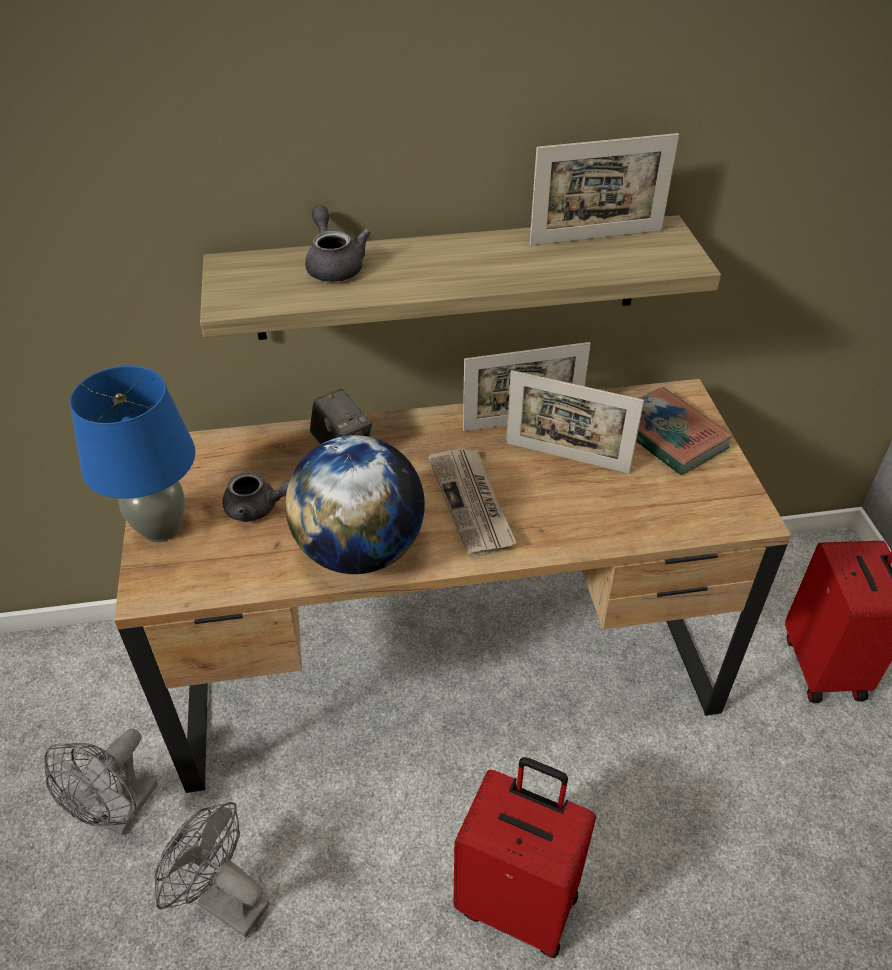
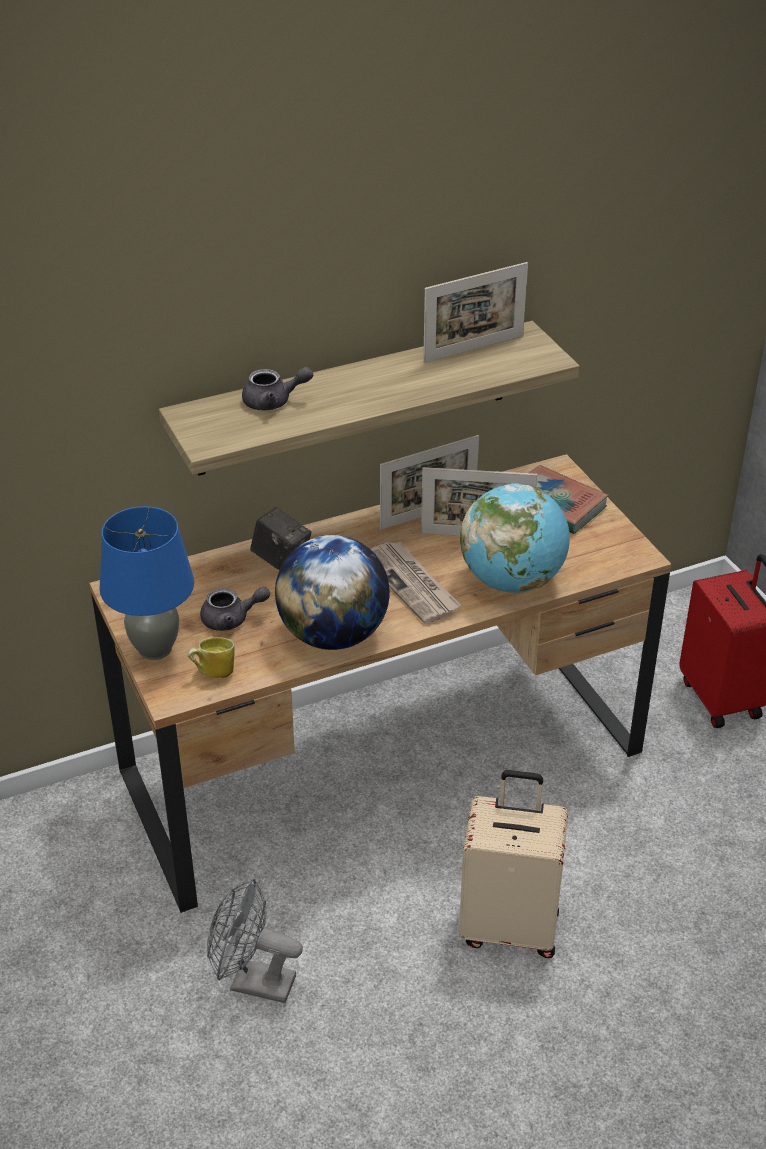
camera: 15 degrees left, 5 degrees down
grey fan [44,729,158,836] -> none
grey teapot [305,205,371,282] -> grey teapot turned 120 degrees clockwise [242,367,313,410]
red suitcase [453,757,596,958] -> beige suitcase [459,770,568,958]
none -> mug [188,637,235,678]
none -> globe [460,483,570,593]

